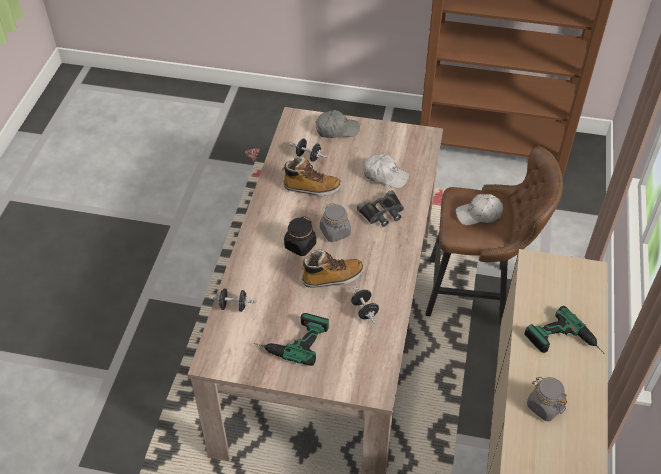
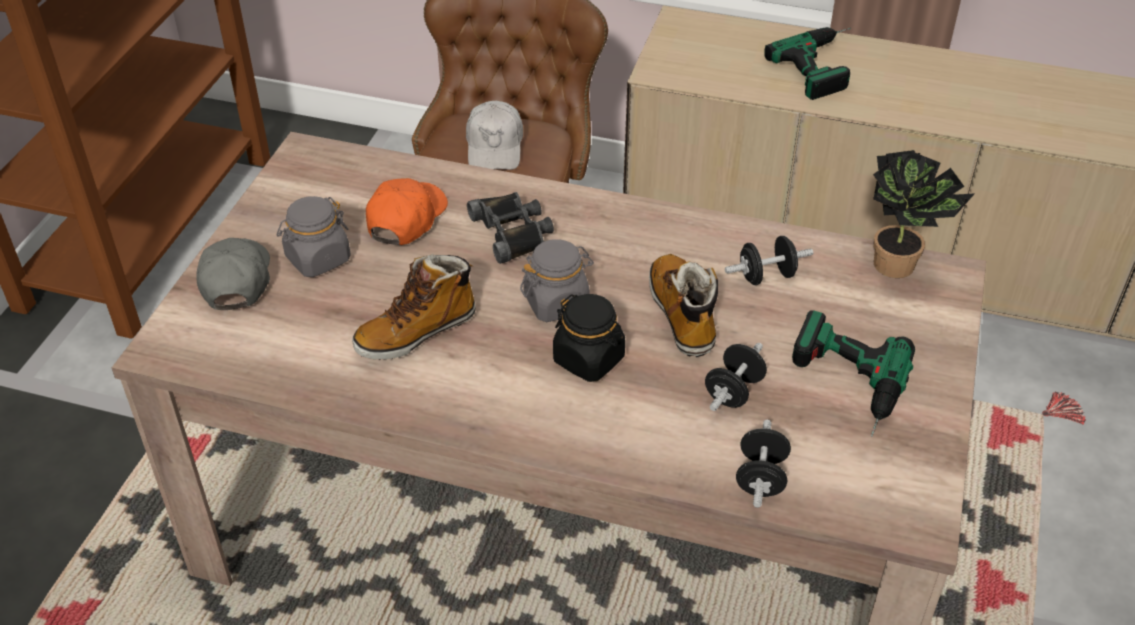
camera: 85 degrees left, 5 degrees down
boot [282,157,341,196] -> boot turned 135 degrees counterclockwise [352,254,476,359]
black dumbbell [290,139,327,162] -> black dumbbell moved to [705,343,767,411]
white cap [364,154,409,188] -> orange cap [366,178,448,245]
grey jar [527,377,567,421] -> grey jar moved to [277,196,351,277]
none -> potted plant [873,150,975,278]

